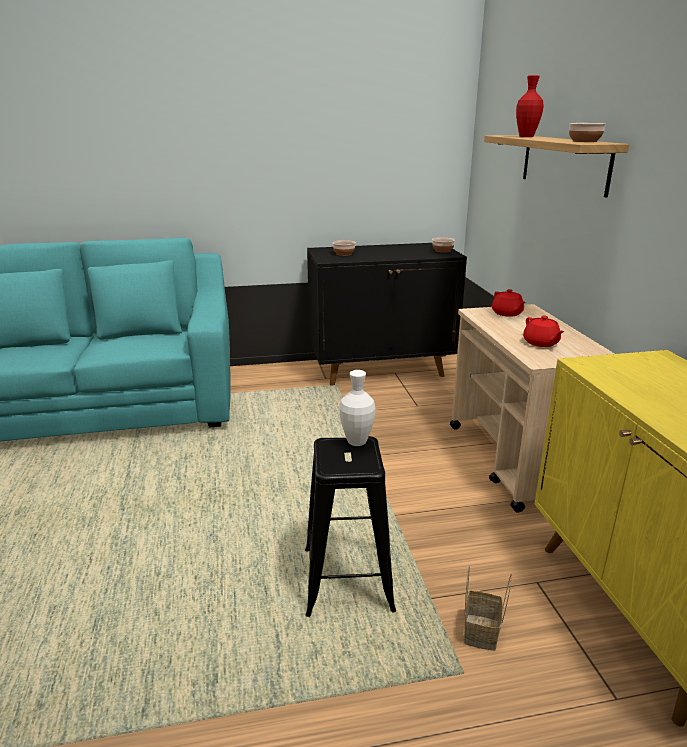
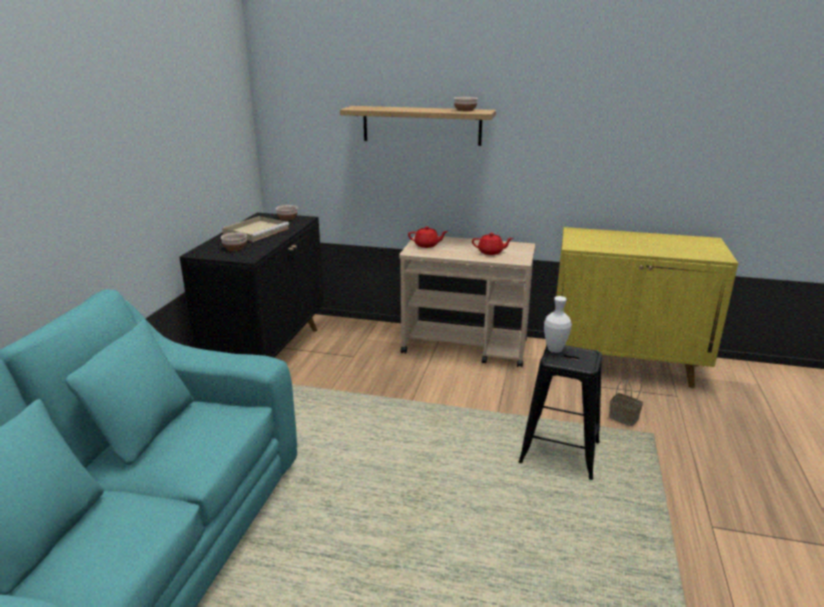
camera: 65 degrees left, 0 degrees up
red vase [516,75,544,137] -> none
none -> beige tray [222,216,289,242]

